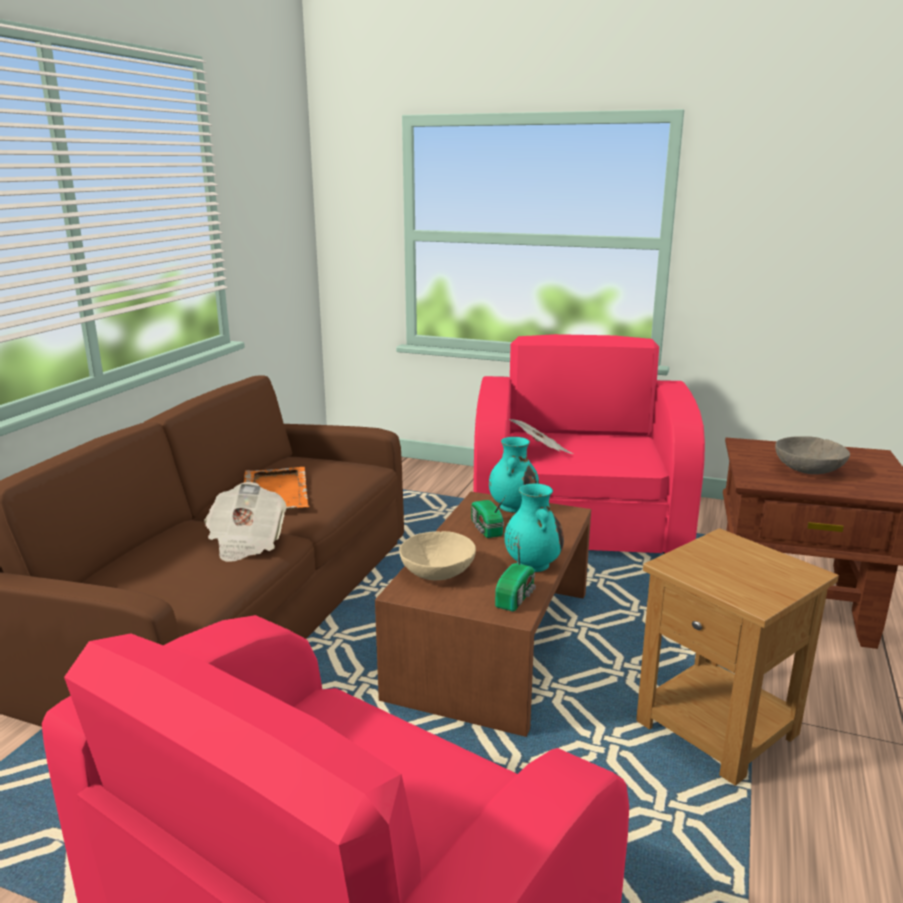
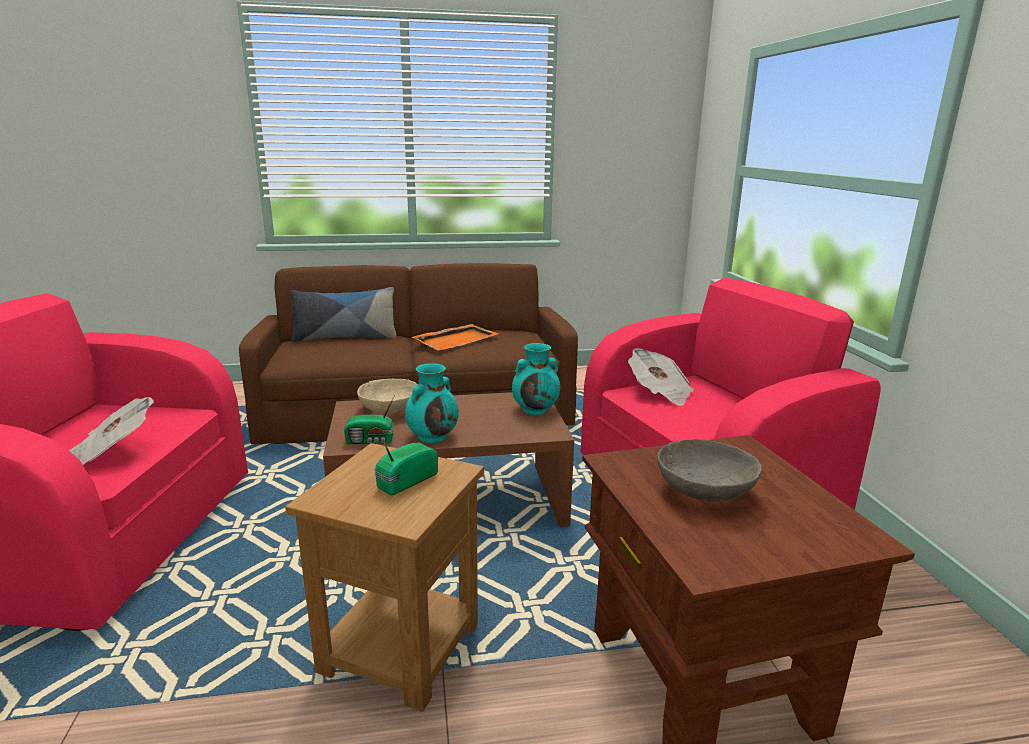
camera: 60 degrees right, 0 degrees up
newspaper [204,482,287,562] -> newspaper moved to [68,397,154,465]
radio [471,496,506,538] -> radio moved to [374,441,438,495]
none -> pillow [291,287,397,342]

